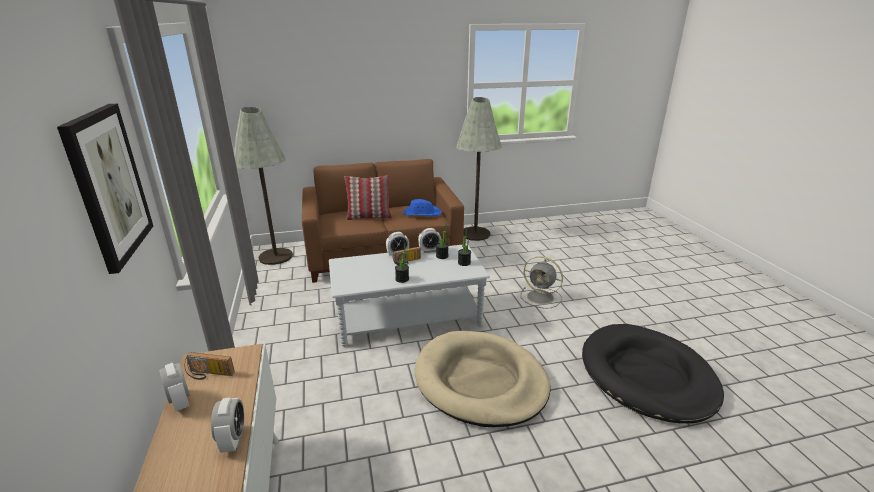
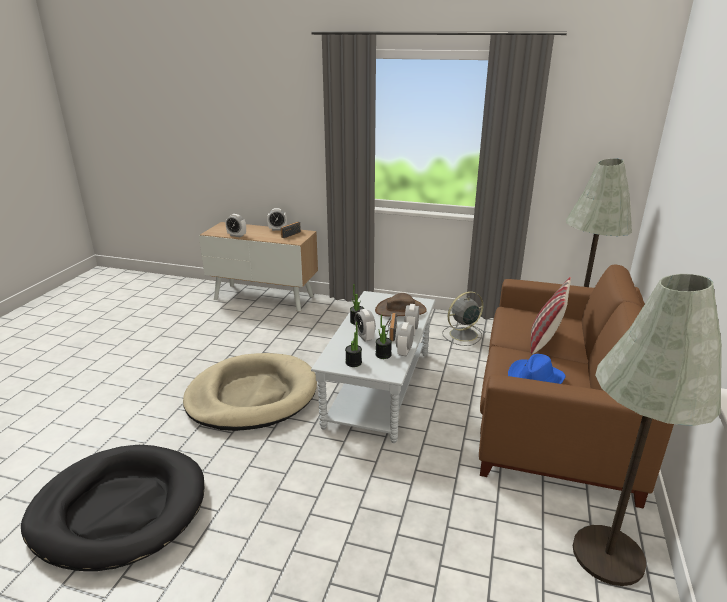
camera: 120 degrees right, 0 degrees up
picture [57,104,153,274] -> none
grey fan [521,256,563,309] -> grey fan moved to [442,291,486,346]
none -> alarm clock [355,309,376,342]
none -> brown hat [375,293,427,317]

